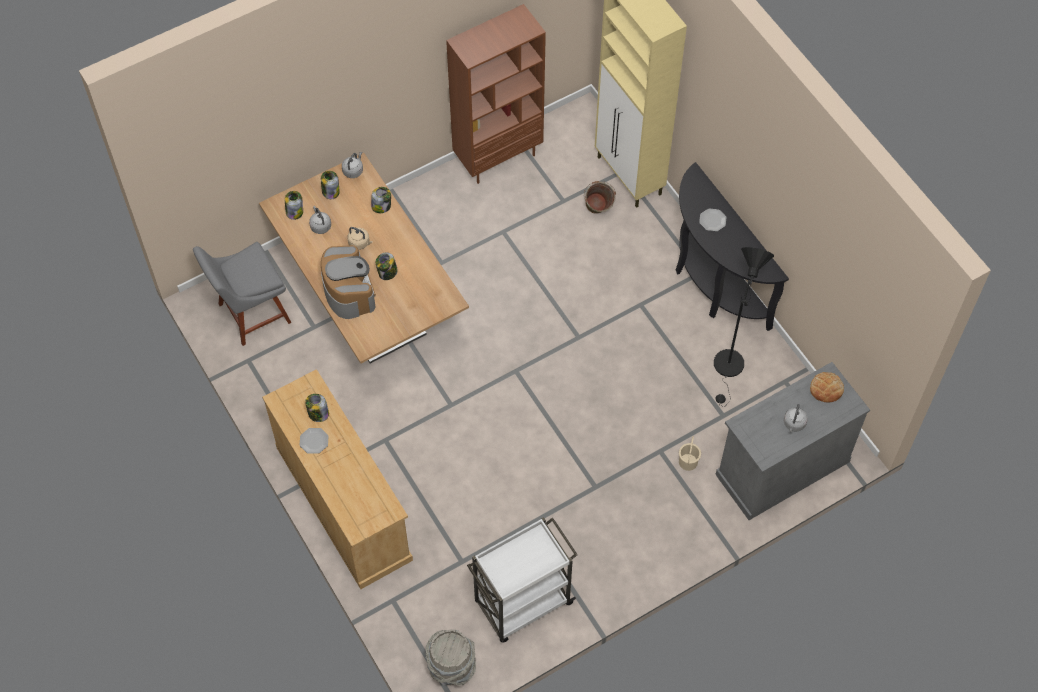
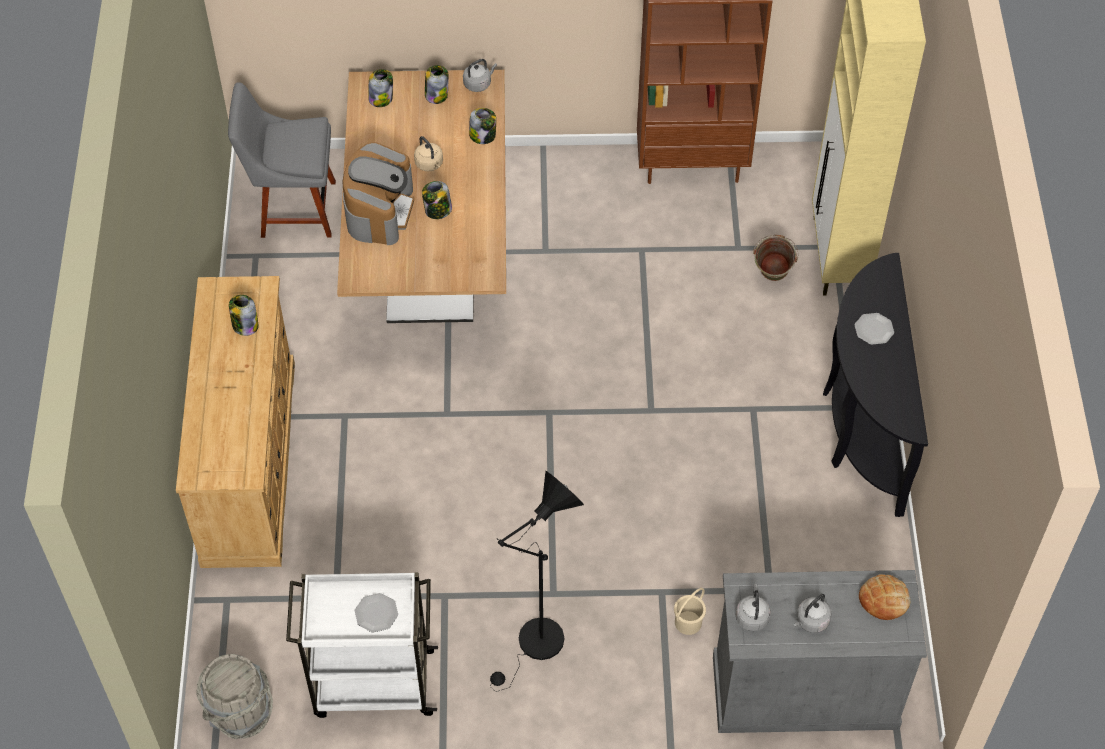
camera: 30 degrees right, 5 degrees down
plate [300,428,329,454] -> plate moved to [355,593,398,633]
grey kettle [309,206,331,234] -> grey kettle moved to [736,584,771,631]
black floor lamp [714,247,774,407] -> black floor lamp moved to [490,471,584,692]

